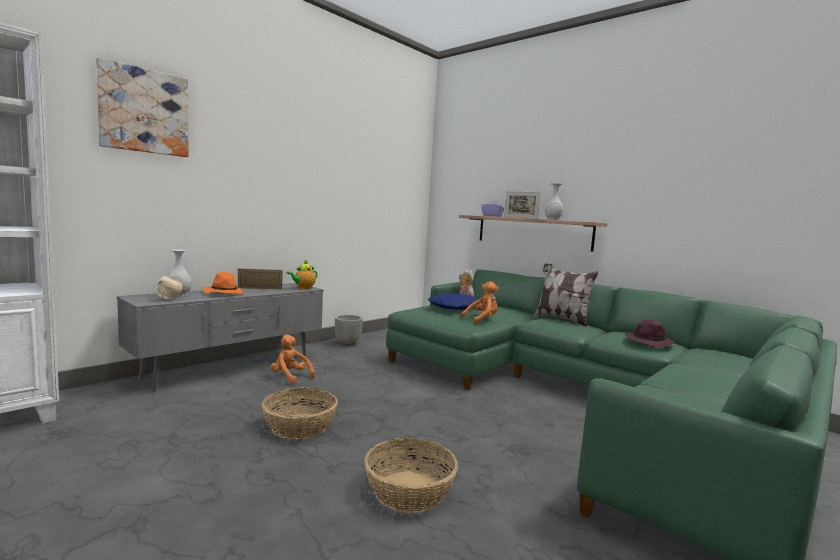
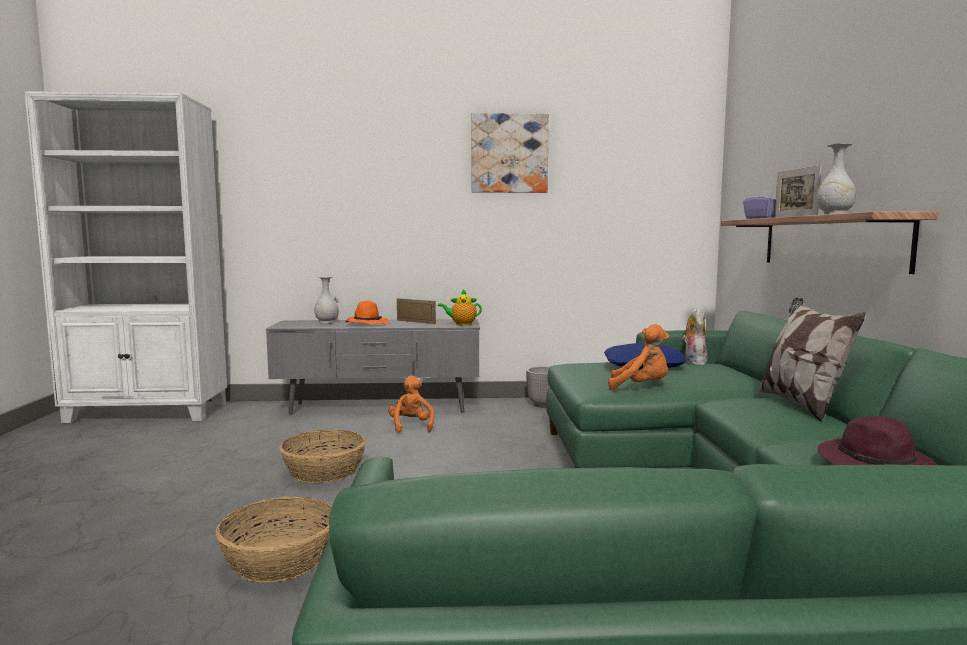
camera: 45 degrees right, 0 degrees up
picture [96,57,189,157] -> picture moved to [471,113,549,193]
beige bowl [157,276,183,300] -> none

